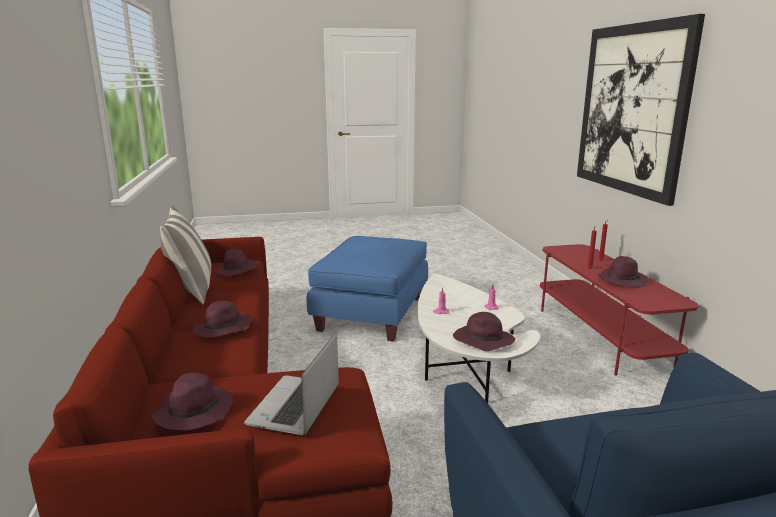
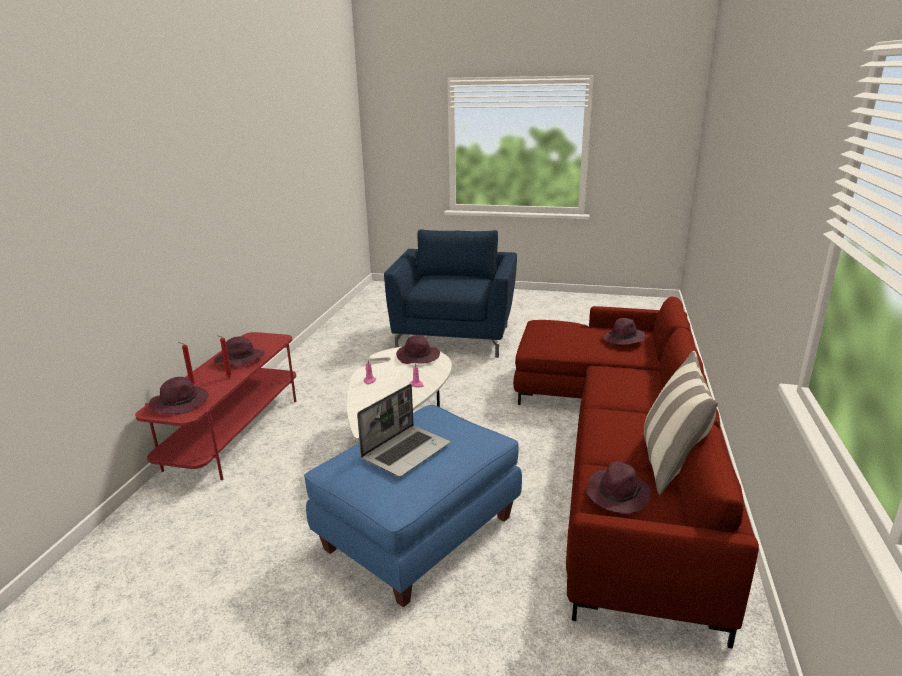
camera: 155 degrees left, 5 degrees up
purple hat [193,301,252,338] -> purple hat moved to [149,377,209,414]
laptop [244,332,339,435] -> laptop moved to [357,384,450,477]
picture [577,14,705,206] -> none

